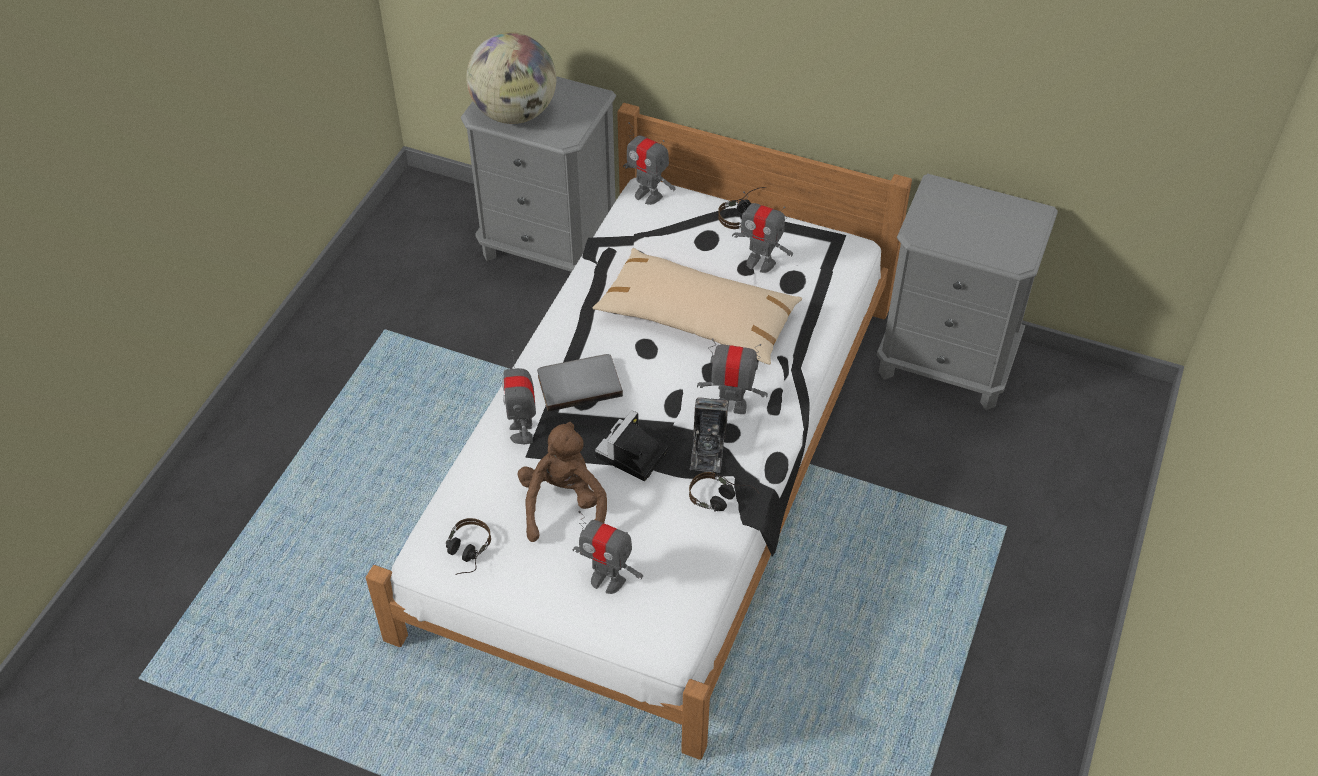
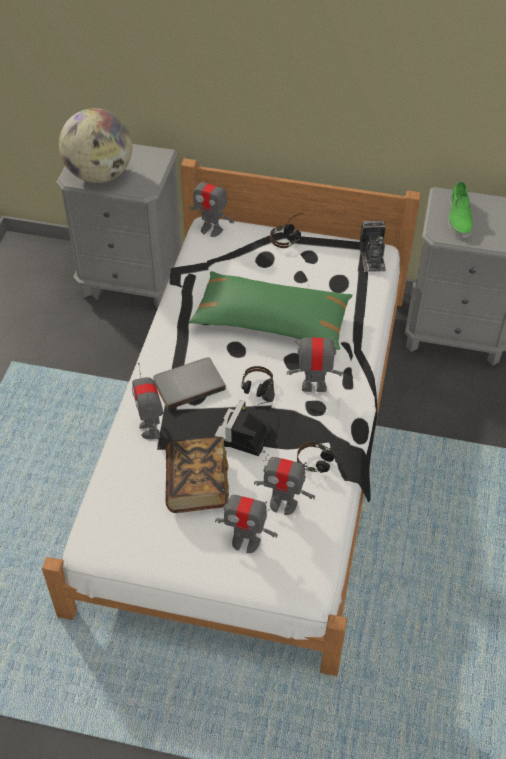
camera: 10 degrees left, 0 degrees up
headphones [446,518,491,575] -> headphones moved to [241,366,273,405]
brown plush toy [518,422,607,542] -> book [166,437,229,513]
beige pillow [593,248,802,365] -> green pillow [189,271,353,350]
camera [690,397,728,473] -> camera moved to [359,221,386,272]
toy robot [732,191,793,273] -> toy robot moved to [254,451,315,515]
none -> green shoe [448,182,473,238]

